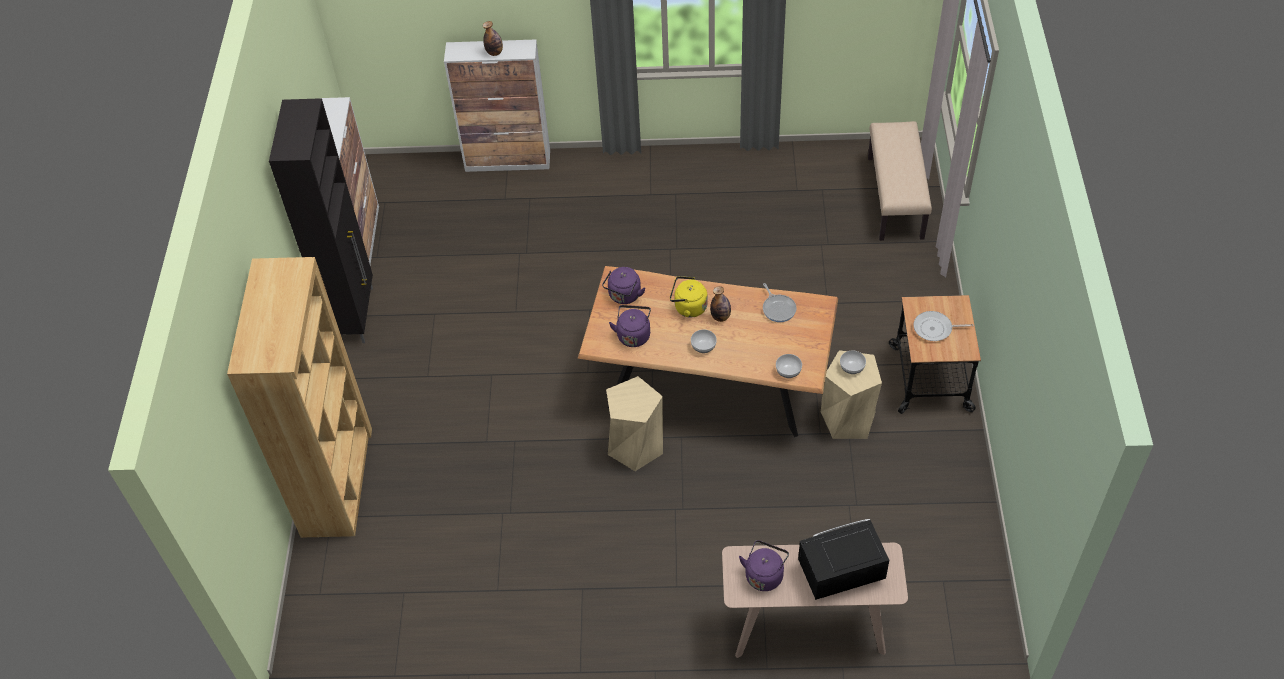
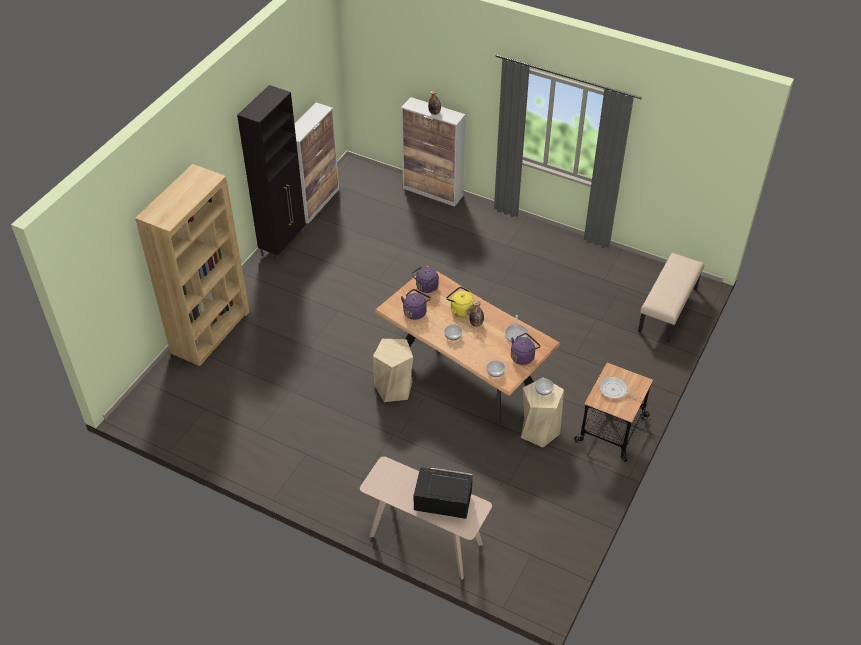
camera: 25 degrees right, 5 degrees down
purple kettle [739,540,789,591] -> purple kettle moved to [511,333,541,365]

